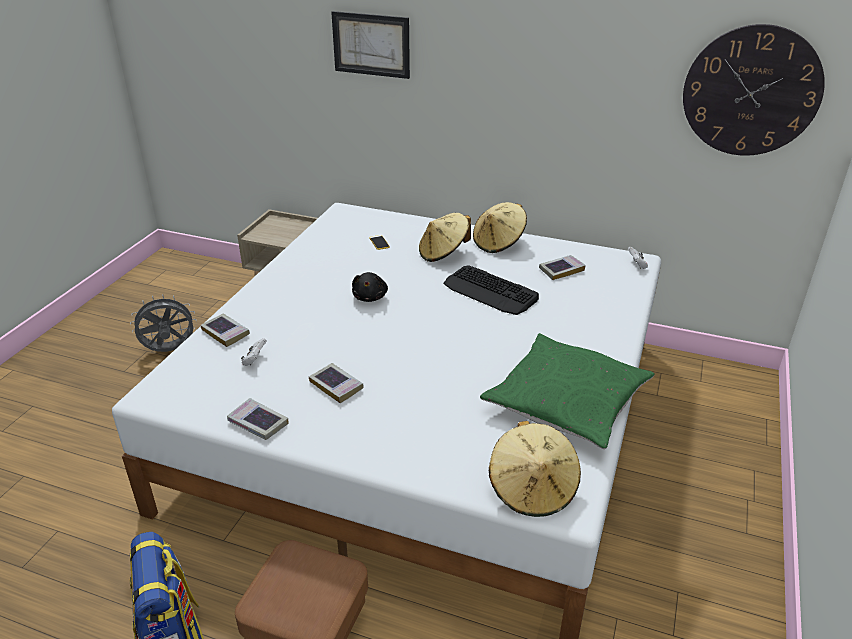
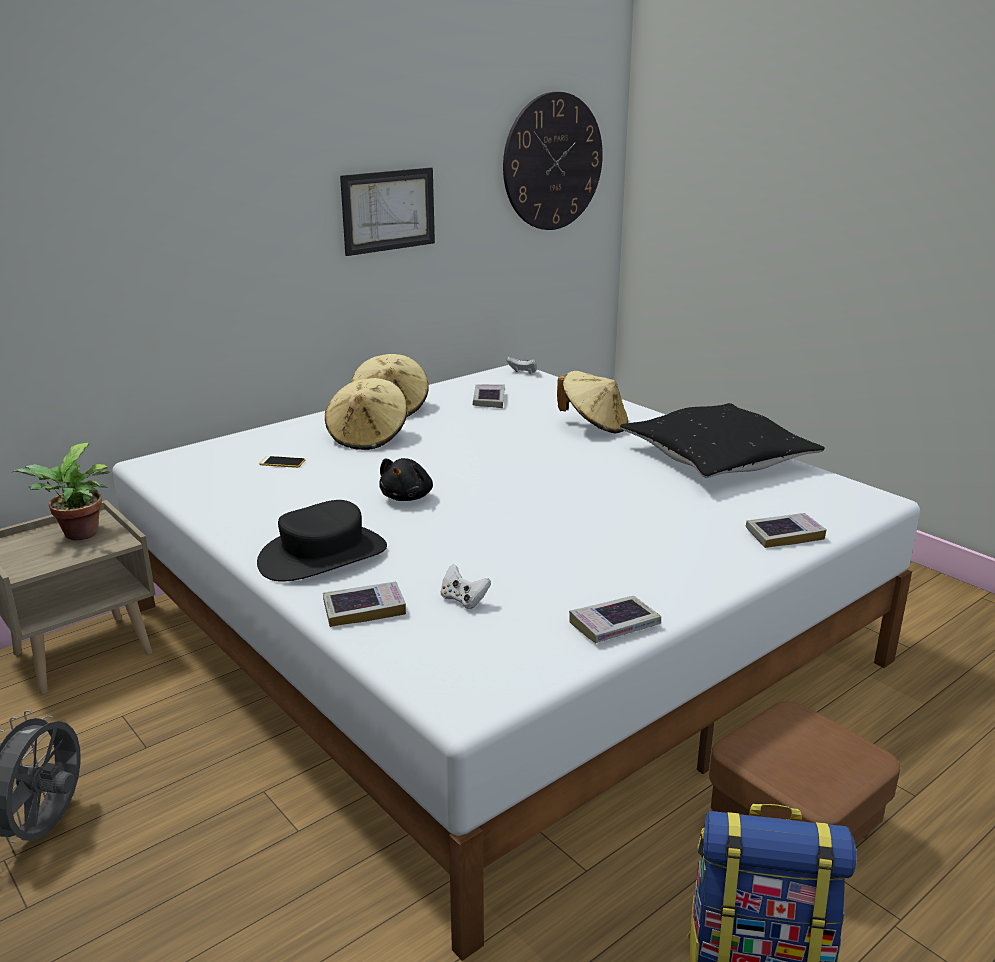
camera: 60 degrees left, 10 degrees down
book [309,363,364,403] -> book moved to [746,513,826,548]
picture [331,11,410,79] -> picture moved to [340,167,435,256]
black plush toy [352,272,388,302] -> black plush toy turned 75 degrees clockwise [380,458,433,501]
keyboard [444,265,539,315] -> none
green pillow [480,333,654,449] -> black pillow [620,403,825,478]
beige hat [489,421,581,517] -> beige hat moved to [557,371,628,433]
none -> potted plant [11,443,110,540]
none -> black hat [257,500,387,582]

